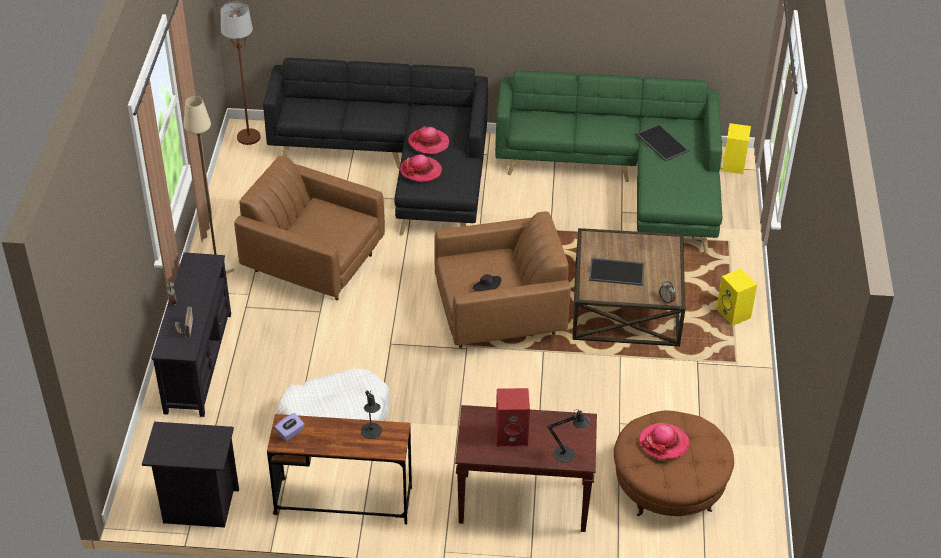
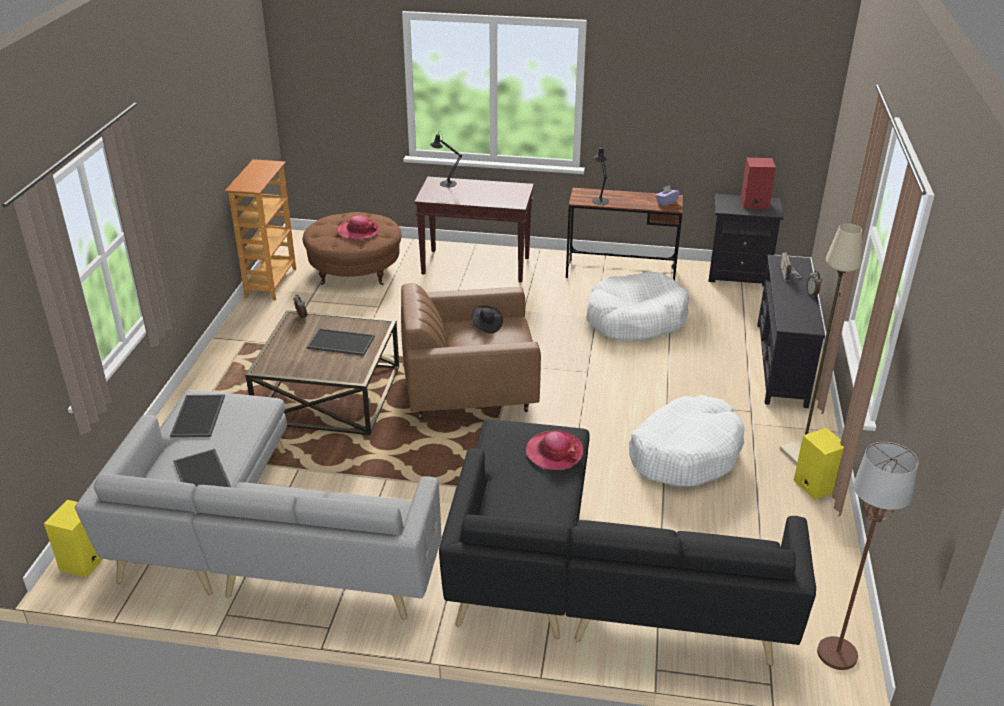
camera: 175 degrees left, 10 degrees down
brown armchair [234,156,385,300] -> white dog bed [629,395,744,487]
hat [408,126,449,154] -> none
green sofa [495,70,722,253] -> grey sofa [75,390,441,619]
red speaker [496,388,530,447] -> red speaker moved to [740,158,776,209]
yellow speaker [716,268,757,326] -> yellow speaker moved to [794,428,844,500]
none -> tray [170,395,225,437]
none -> bookcase [225,159,296,300]

